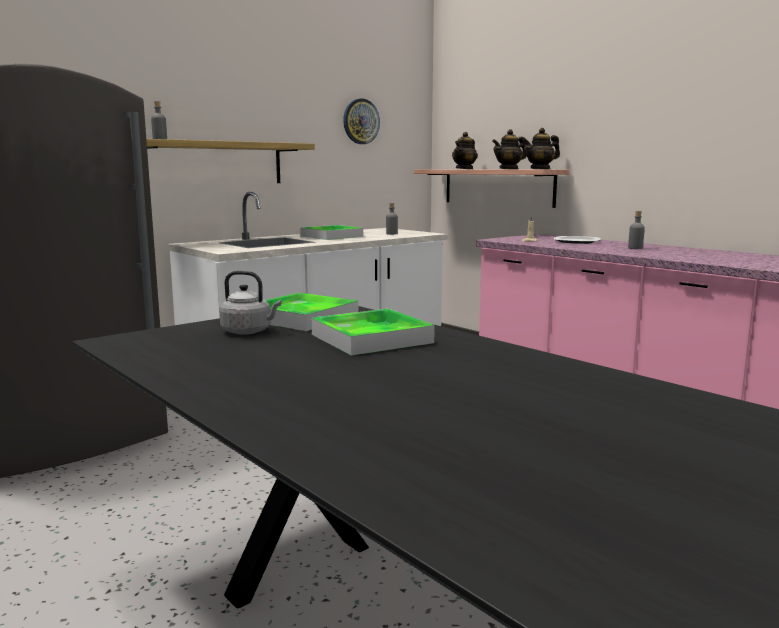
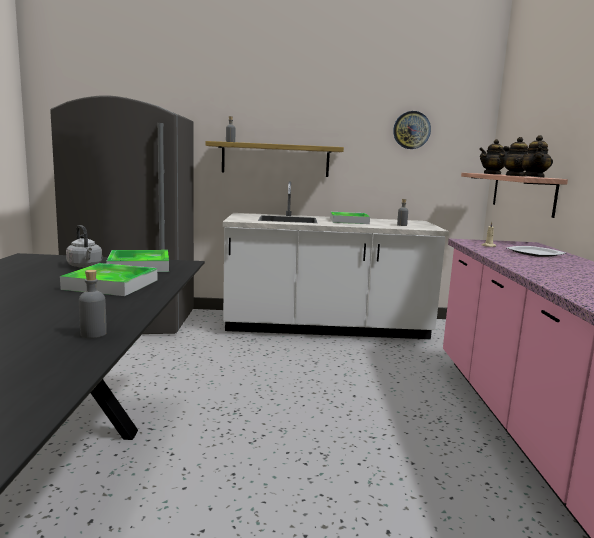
camera: 40 degrees right, 0 degrees up
teapot [523,128,560,169] -> teapot turned 90 degrees counterclockwise [519,135,553,178]
grey bottle [628,211,645,249] -> grey bottle moved to [79,270,107,338]

